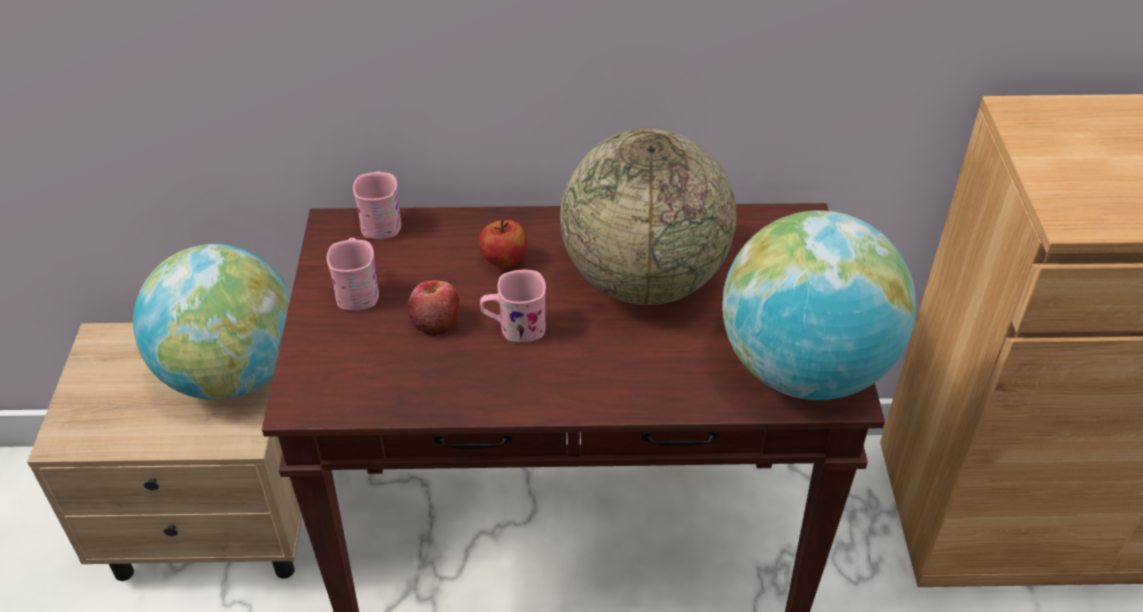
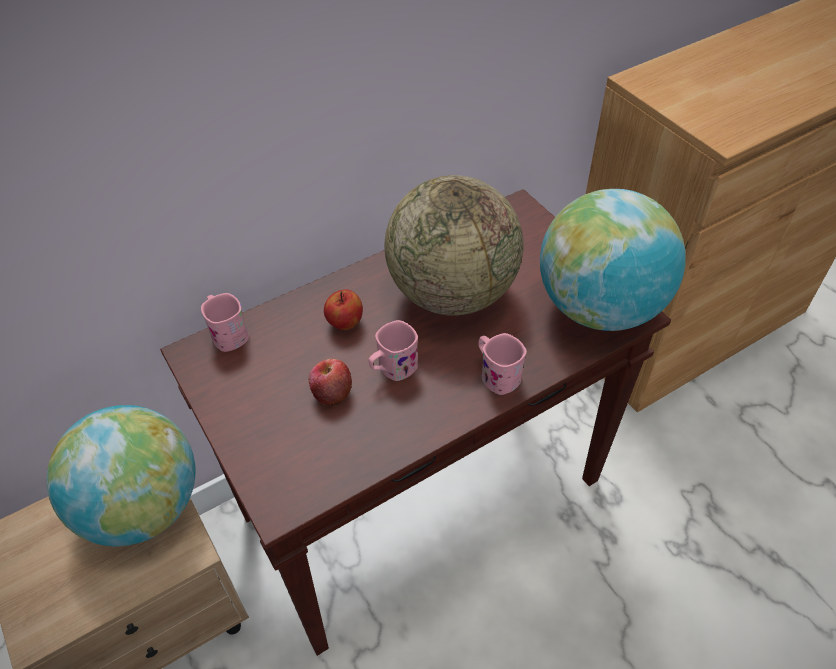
camera: 30 degrees left, 5 degrees up
pink mug [327,238,379,311] -> pink mug moved to [478,333,527,395]

